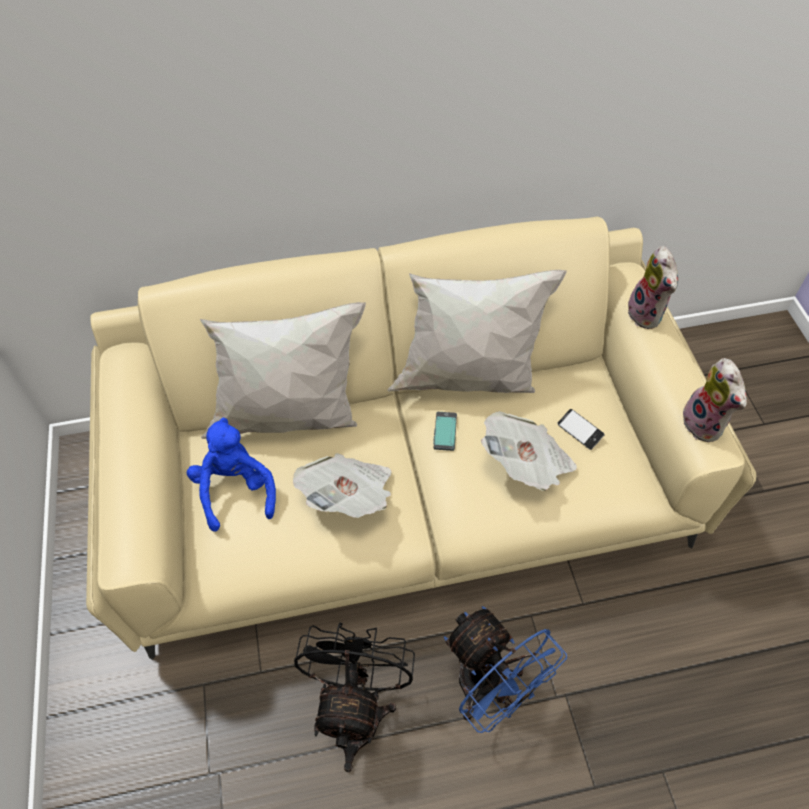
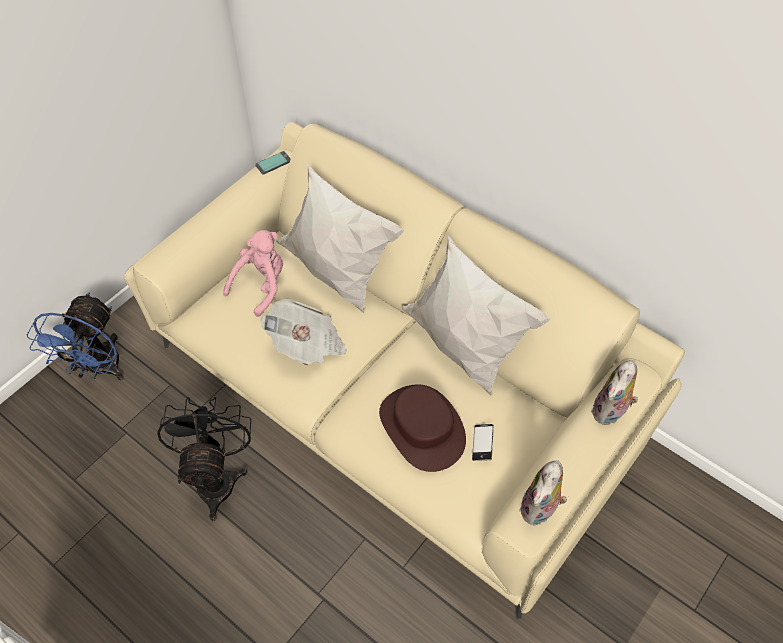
camera: 50 degrees right, 0 degrees up
blue plush toy [187,417,276,532] -> pink plush toy [223,230,283,317]
black fan [294,622,415,772] -> black fan turned 60 degrees counterclockwise [157,397,251,521]
phone [433,412,457,451] -> phone moved to [255,151,291,175]
blue fan [444,606,567,733] -> blue fan moved to [27,292,124,381]
newspaper [481,411,577,491] -> brown hat [379,384,466,472]

